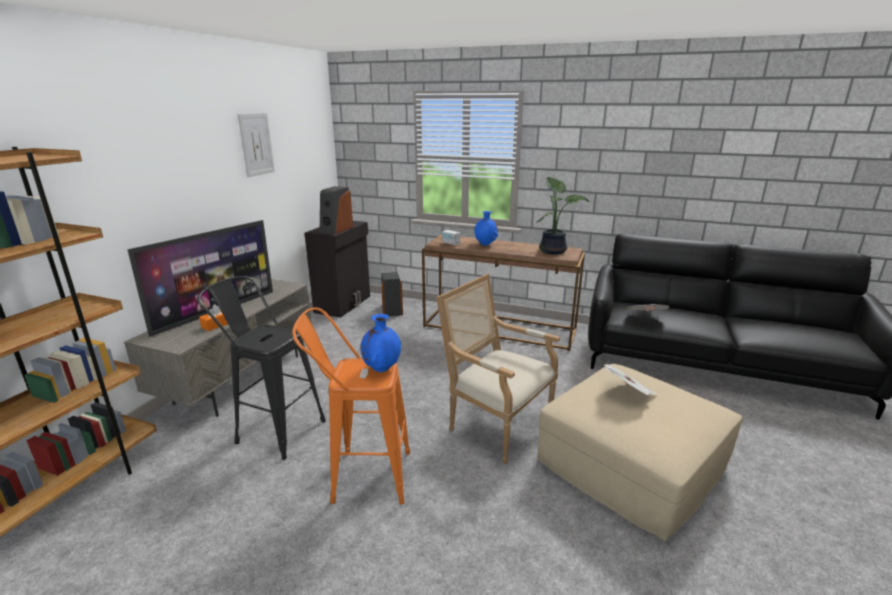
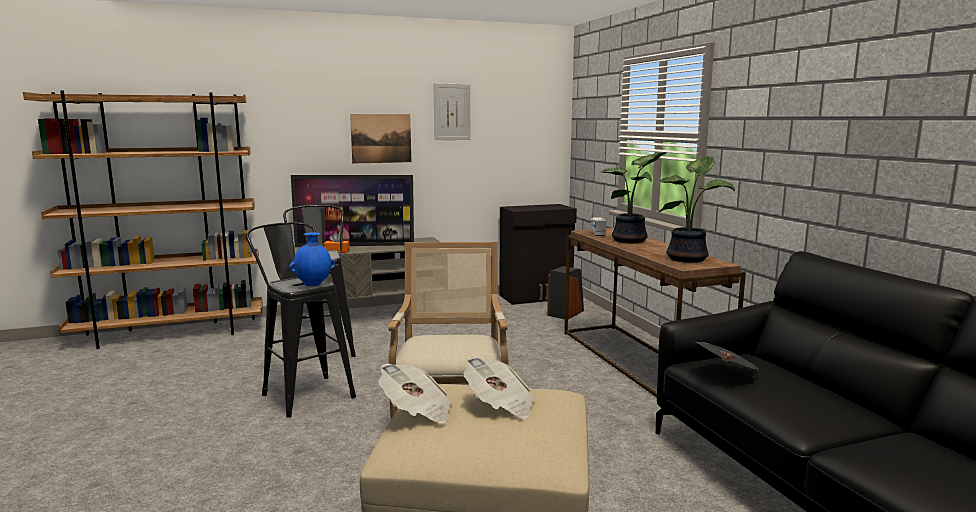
camera: 50 degrees right, 10 degrees down
orange stool [292,307,410,505] -> black stool [246,222,356,418]
speaker [320,186,353,235] -> none
blue vase [474,211,498,245] -> potted plant [601,152,666,243]
none -> picture [350,114,411,163]
none -> newspaper [378,363,453,424]

